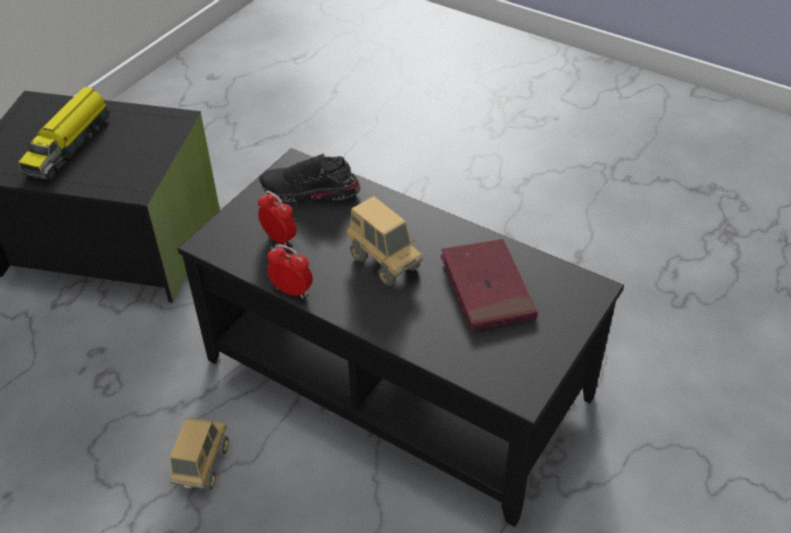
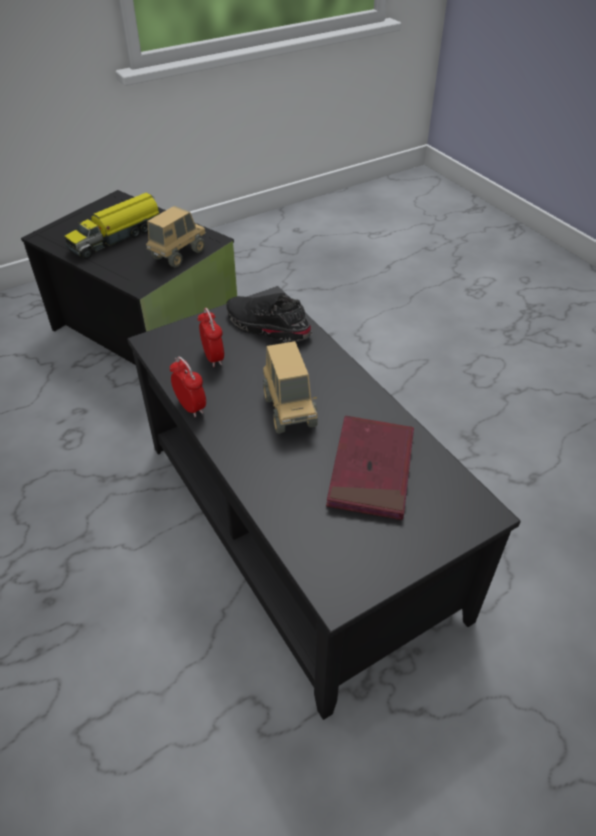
camera: 25 degrees right, 0 degrees up
toy truck [169,417,229,490] -> toy truck moved to [146,206,206,267]

